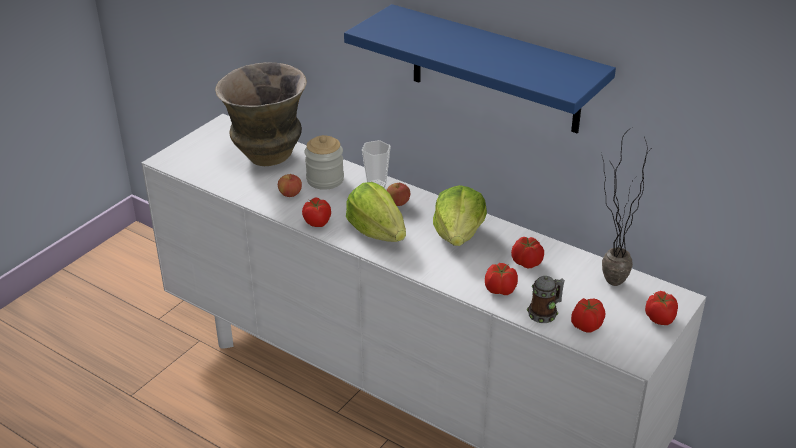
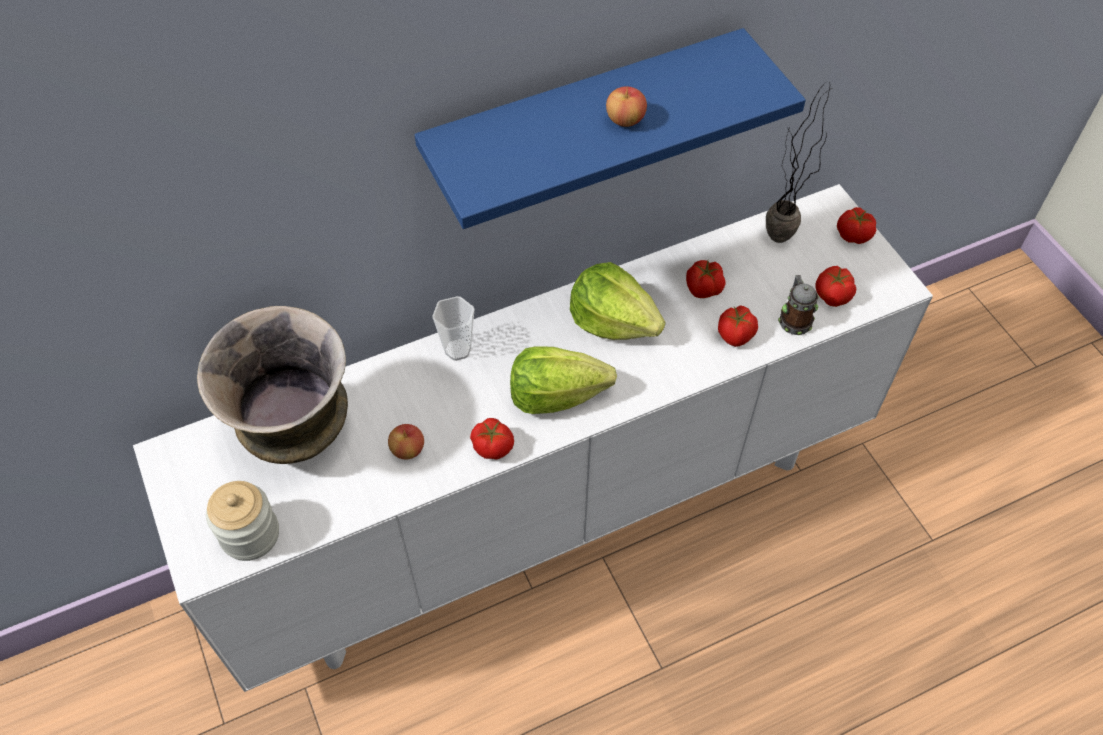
camera: 60 degrees left, 20 degrees up
jar [304,135,344,190] -> jar moved to [206,481,279,561]
apple [387,182,410,206] -> apple moved to [606,86,647,127]

